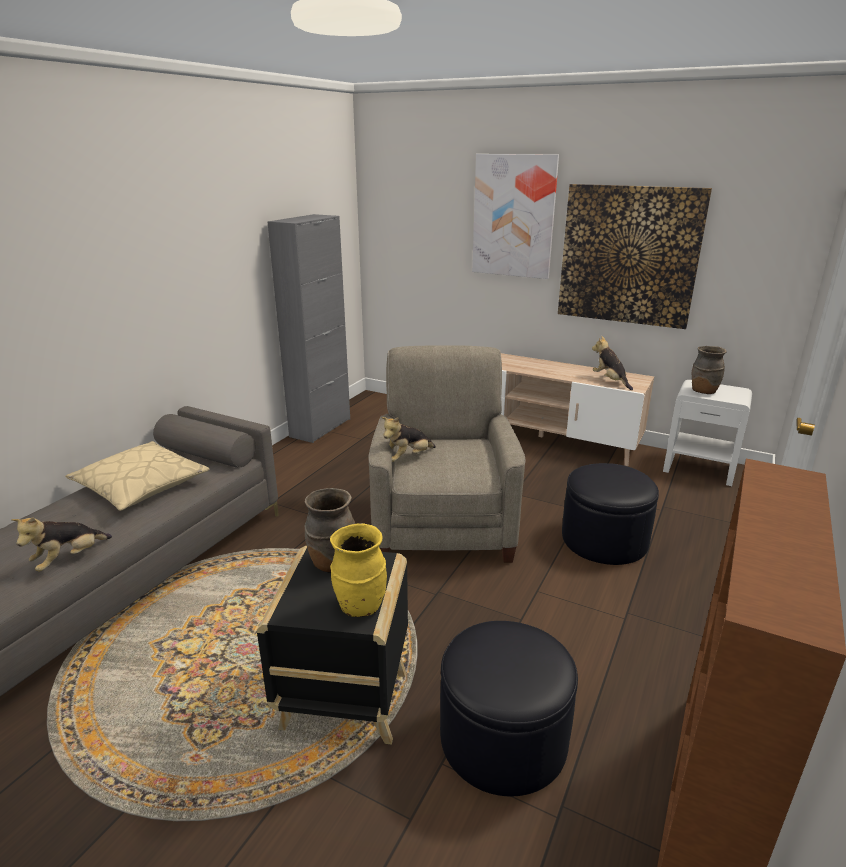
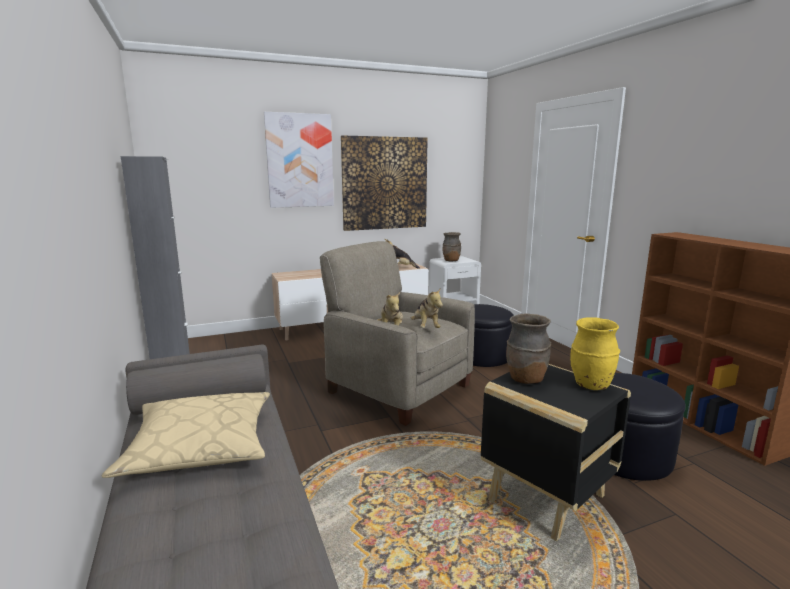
camera: 50 degrees left, 10 degrees down
plush toy [11,517,112,571] -> plush toy moved to [411,288,443,328]

